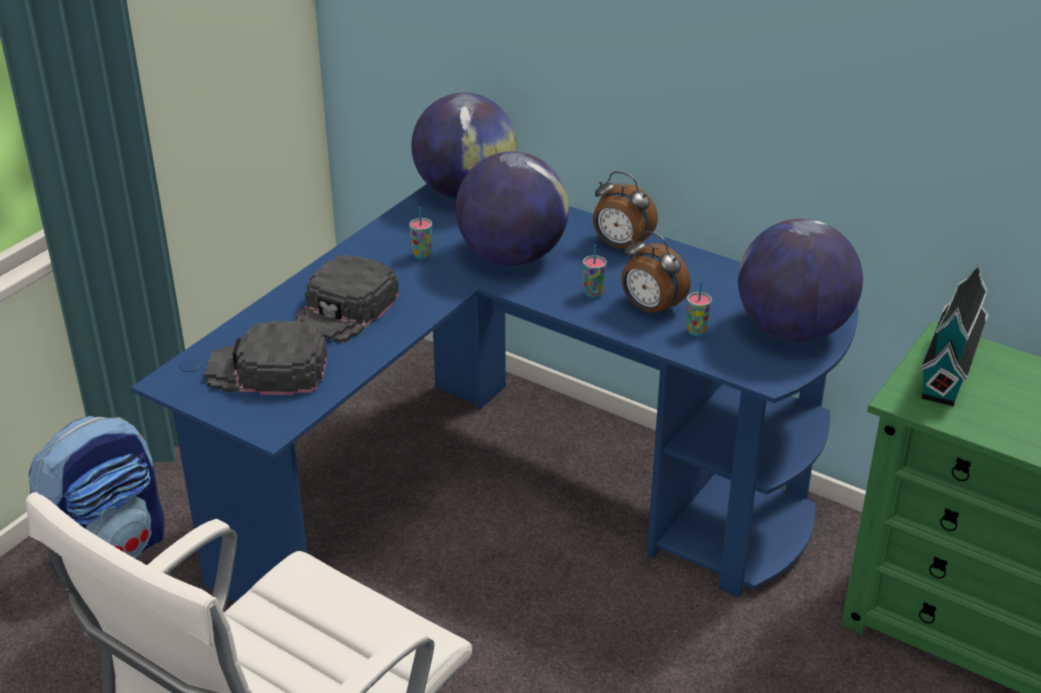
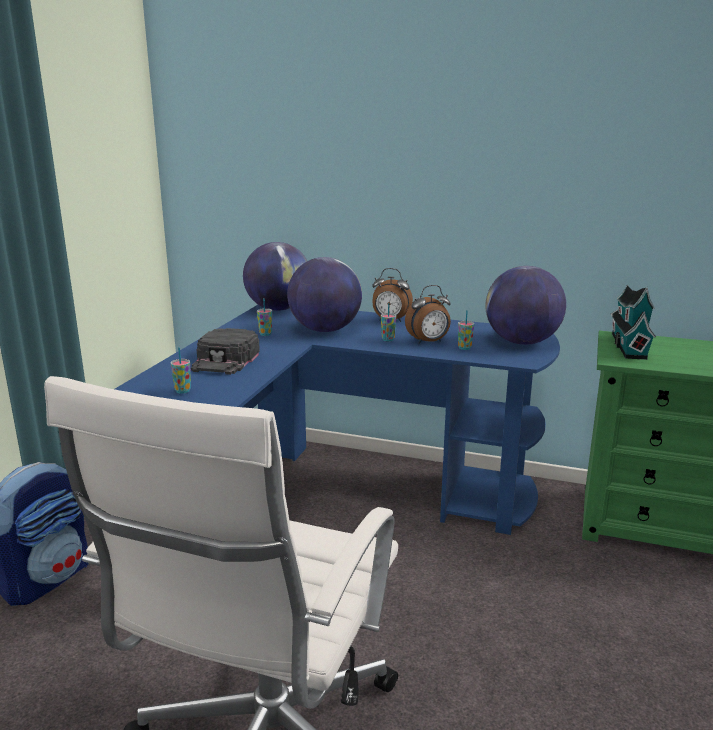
camera: 15 degrees left, 15 degrees down
black cap [204,321,327,395] -> cup [171,347,191,394]
alarm clock [621,231,691,317] -> alarm clock turned 45 degrees counterclockwise [405,285,451,344]

